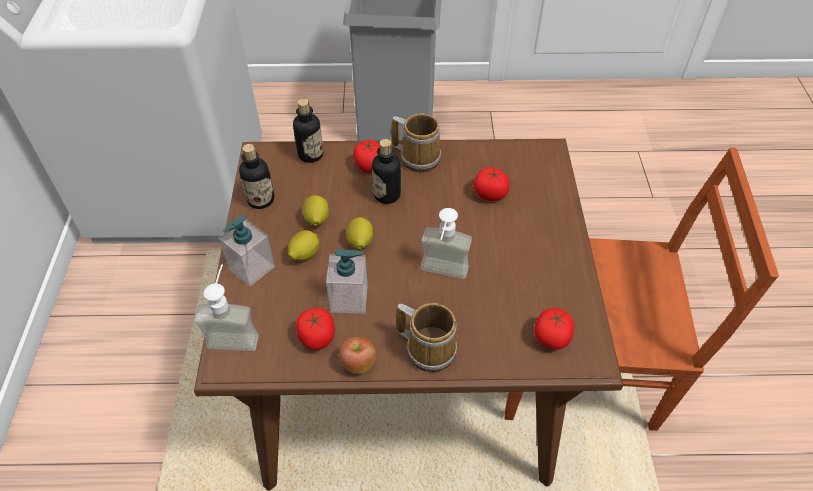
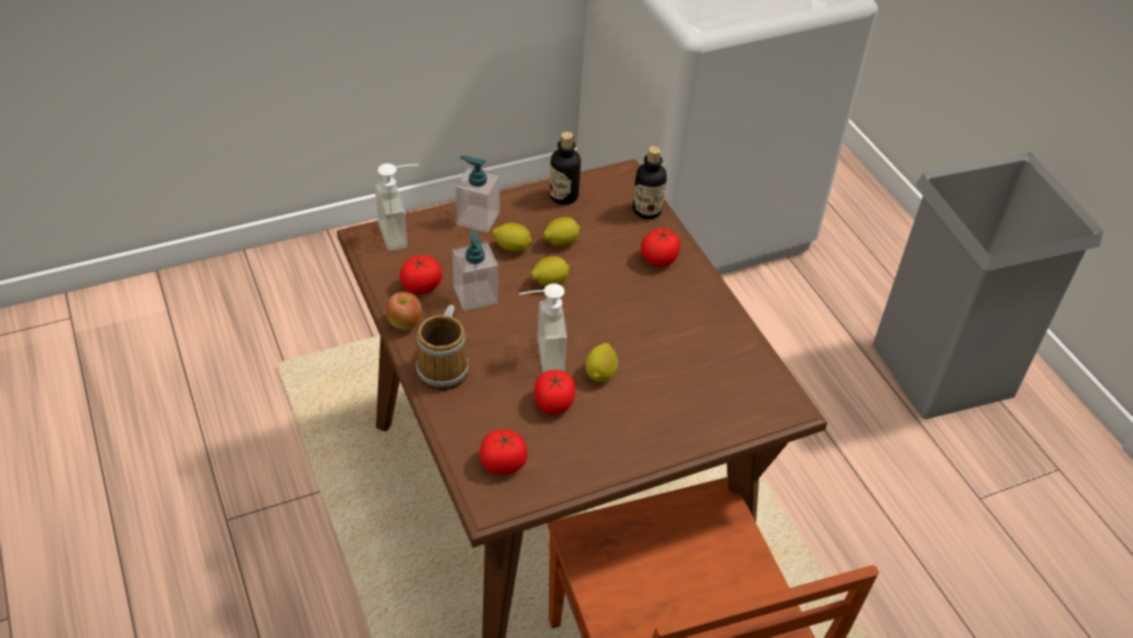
camera: 65 degrees right, 5 degrees down
bottle [372,139,401,204] -> none
mug [391,113,441,172] -> none
tomato [473,167,509,201] -> tomato moved to [534,370,575,415]
none -> lemon [585,343,618,383]

